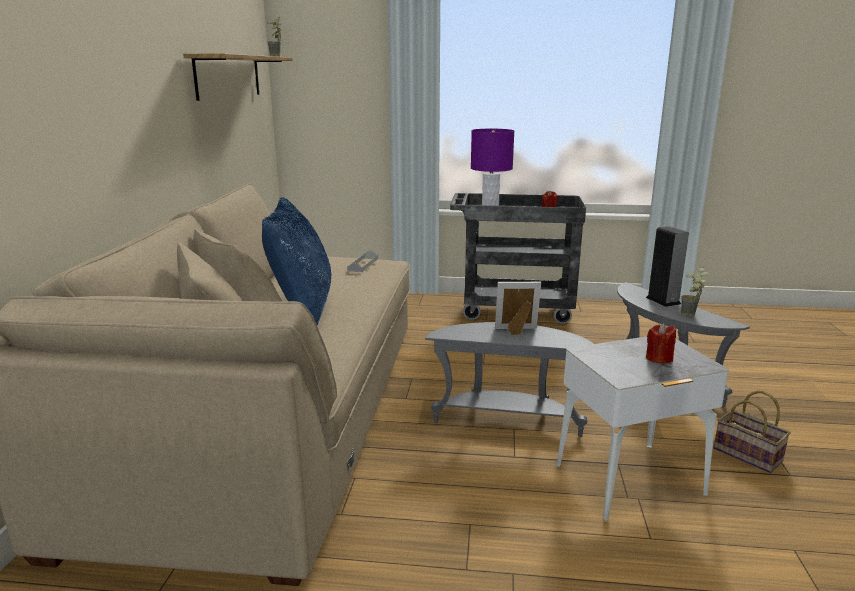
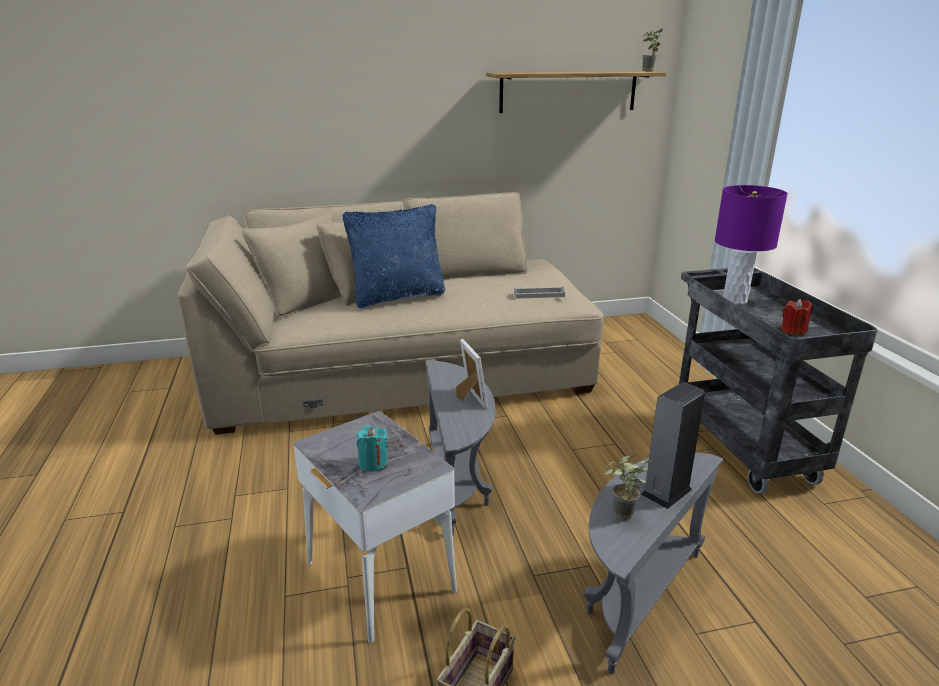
camera: 70 degrees right, 5 degrees up
red candle [646,323,676,364] -> turquoise candle [357,426,388,472]

